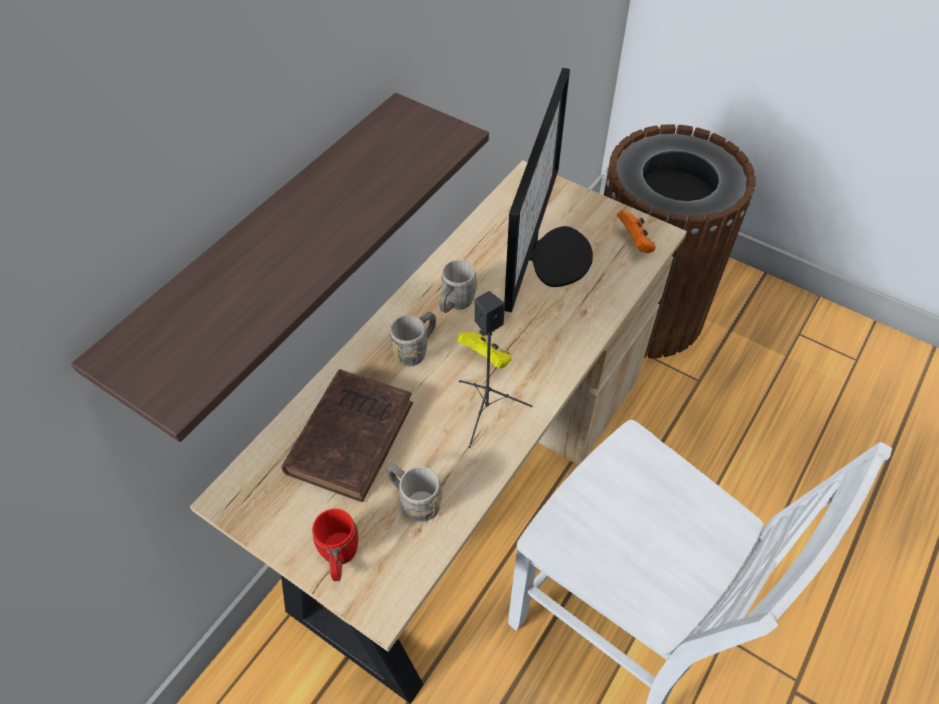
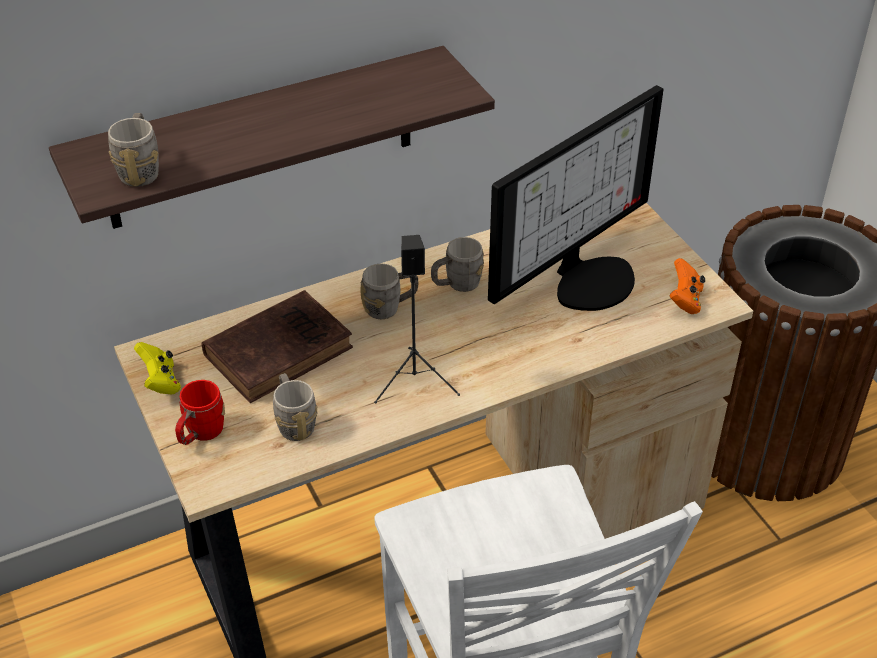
camera: 30 degrees right, 10 degrees down
yellow game controller [457,330,511,368] -> yellow game controller moved to [134,342,181,395]
none -> grey mug [108,113,159,187]

